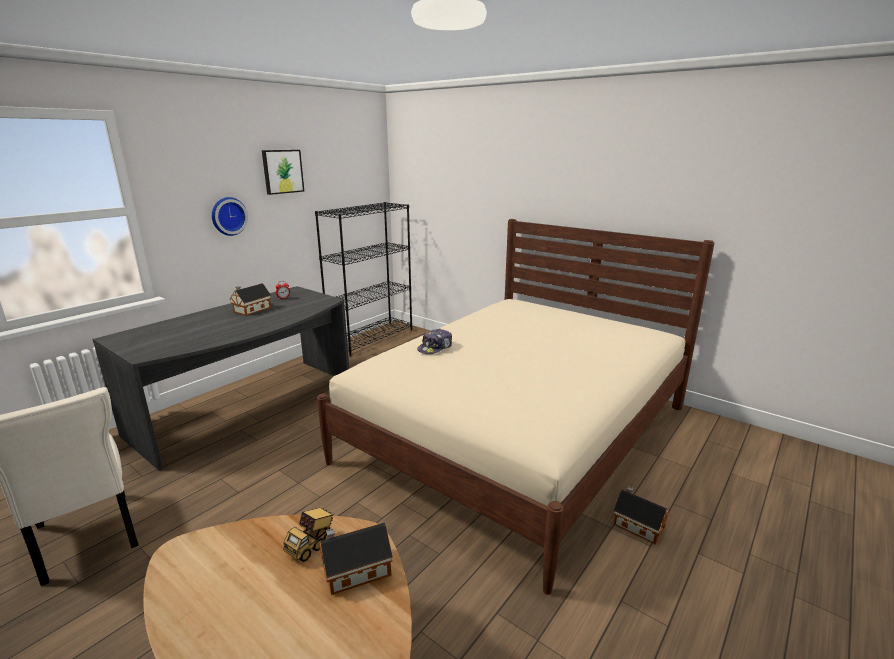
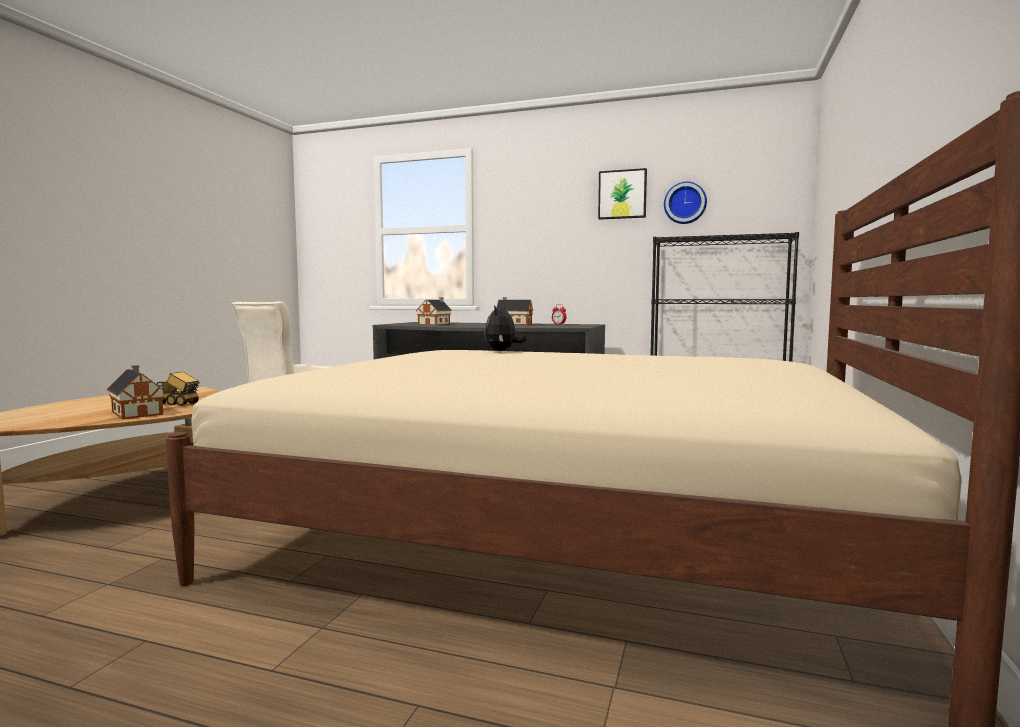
camera: 70 degrees right, 15 degrees down
wall clock [212,197,248,236] -> wall clock moved to [664,182,707,224]
cap [417,329,452,354] -> plush toy [485,306,526,351]
toy house [613,487,669,544] -> toy house moved to [416,297,452,325]

